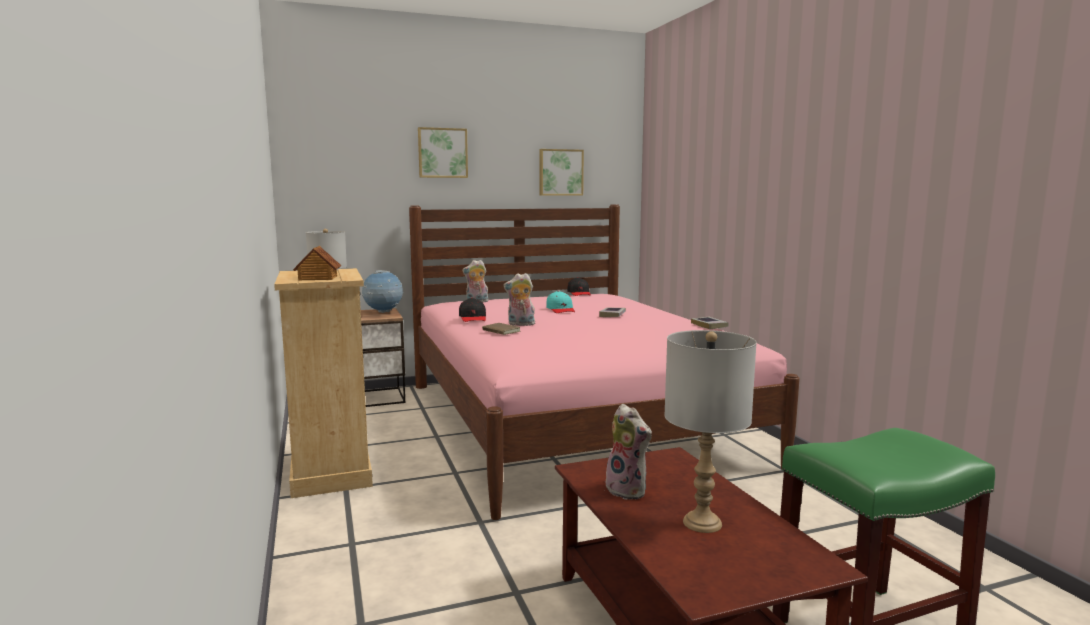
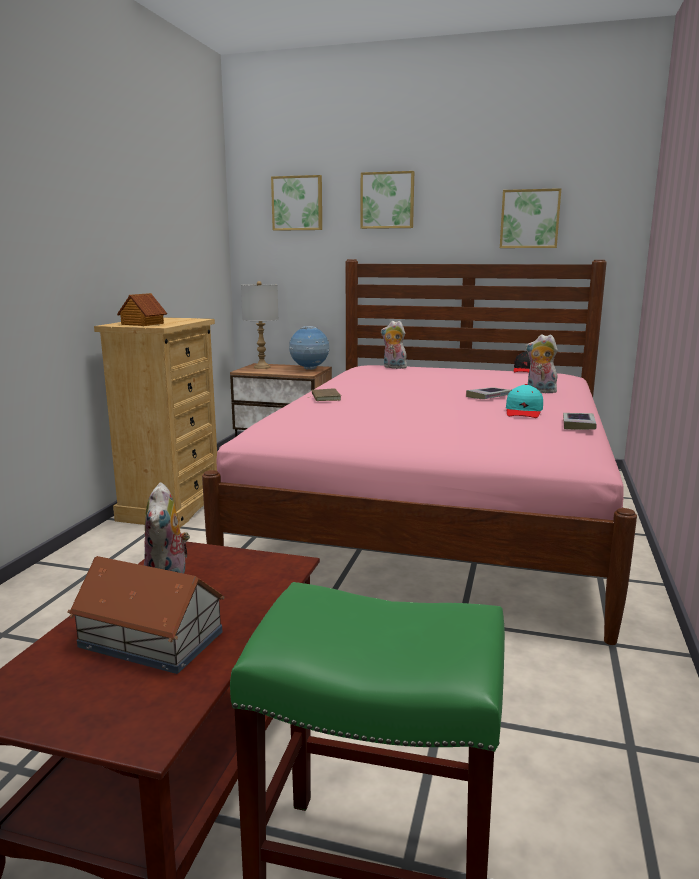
camera: 35 degrees right, 5 degrees up
black cap [459,298,486,322] -> none
plush toy [503,273,535,326] -> plush toy moved to [526,334,558,393]
turquoise cap [546,291,575,313] -> turquoise cap moved to [506,384,543,418]
grey table lamp [664,330,757,533] -> toy house [68,556,225,674]
none -> picture [271,175,322,231]

